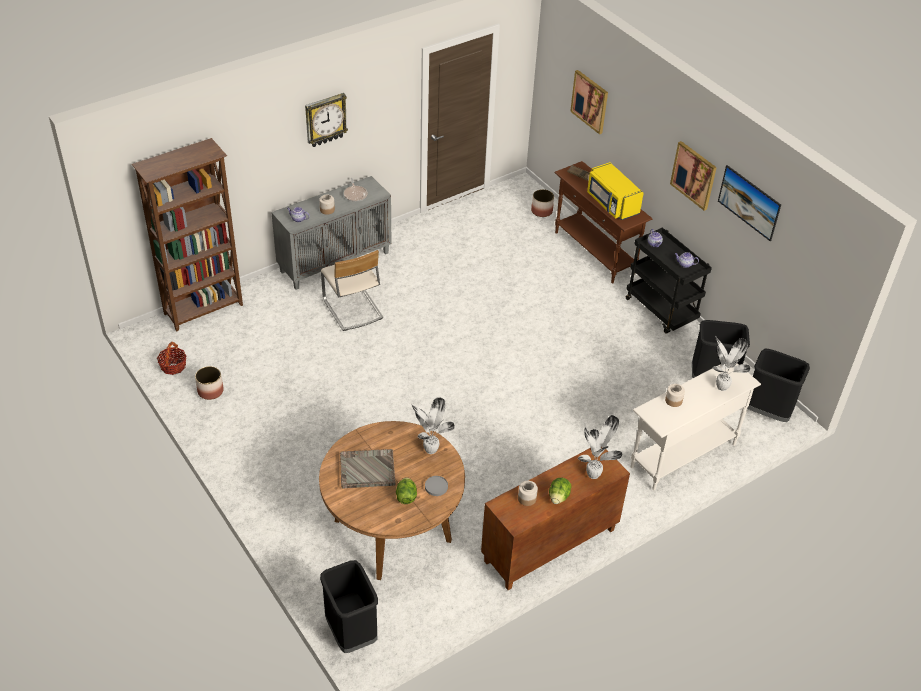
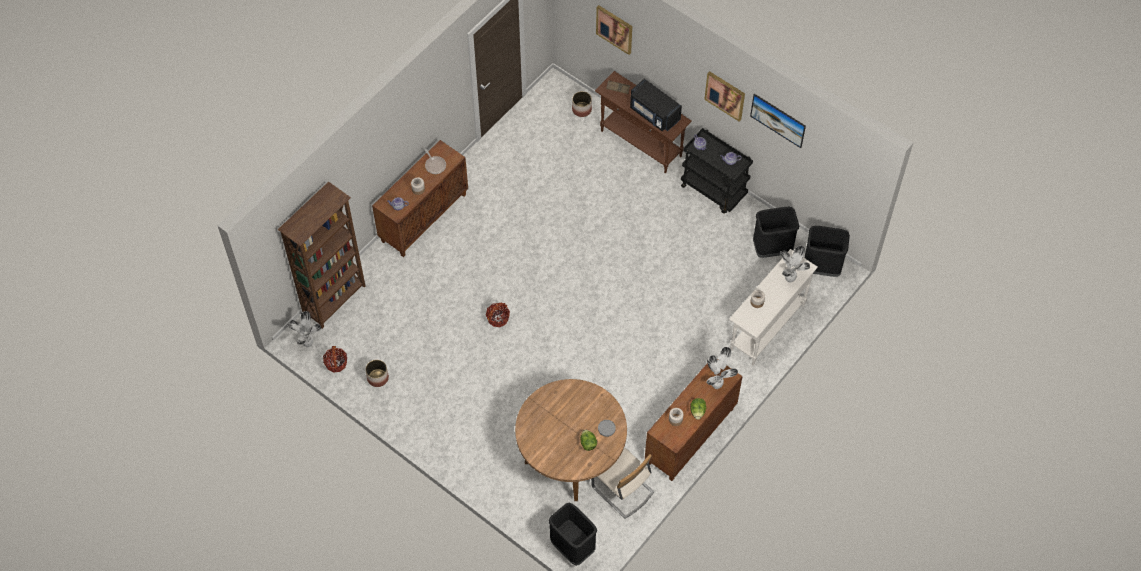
camera: 15 degrees left, 15 degrees up
grey cabinet [271,176,391,290] -> brown cabinet [372,140,468,257]
wall clock [305,93,348,147] -> none
beige chair [321,250,383,331] -> beige chair moved to [591,447,654,518]
grey tray [340,449,396,489] -> none
potted plant [411,397,455,454] -> potted plant moved to [287,311,321,347]
yellow microwave [587,162,644,220] -> black microwave [630,79,682,131]
none -> basket [486,303,510,327]

